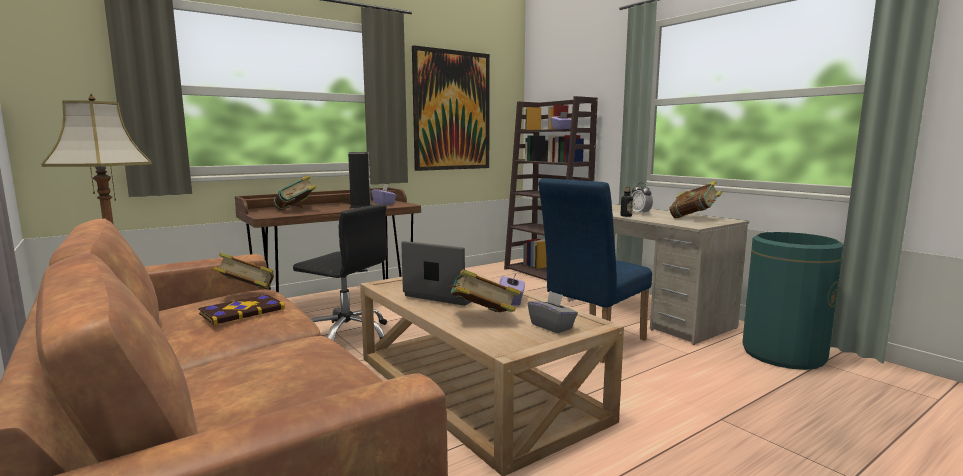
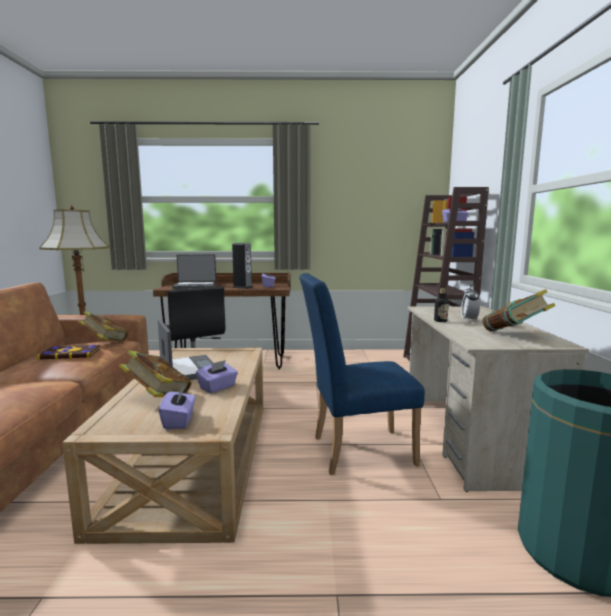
camera: 35 degrees right, 0 degrees up
book [273,175,317,210] -> laptop [172,254,216,289]
picture [412,45,490,171] -> none
grey tissue box [528,291,578,334] -> purple tissue box [159,387,196,429]

